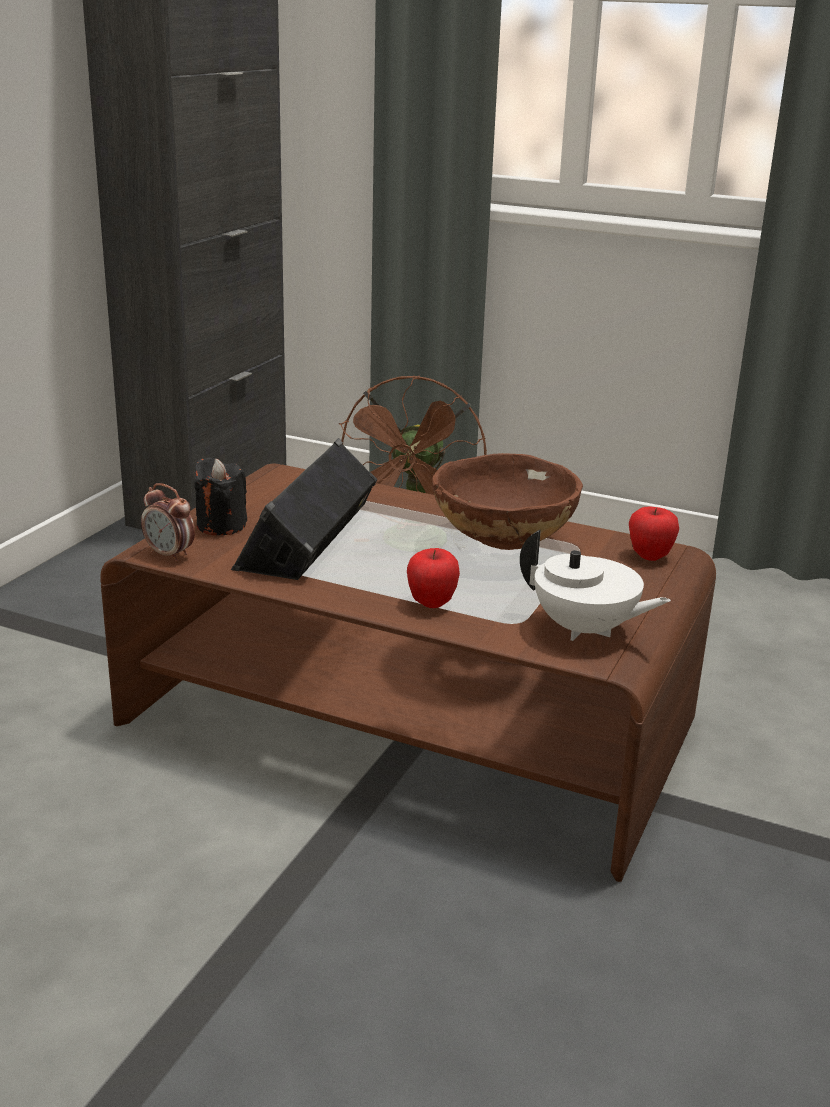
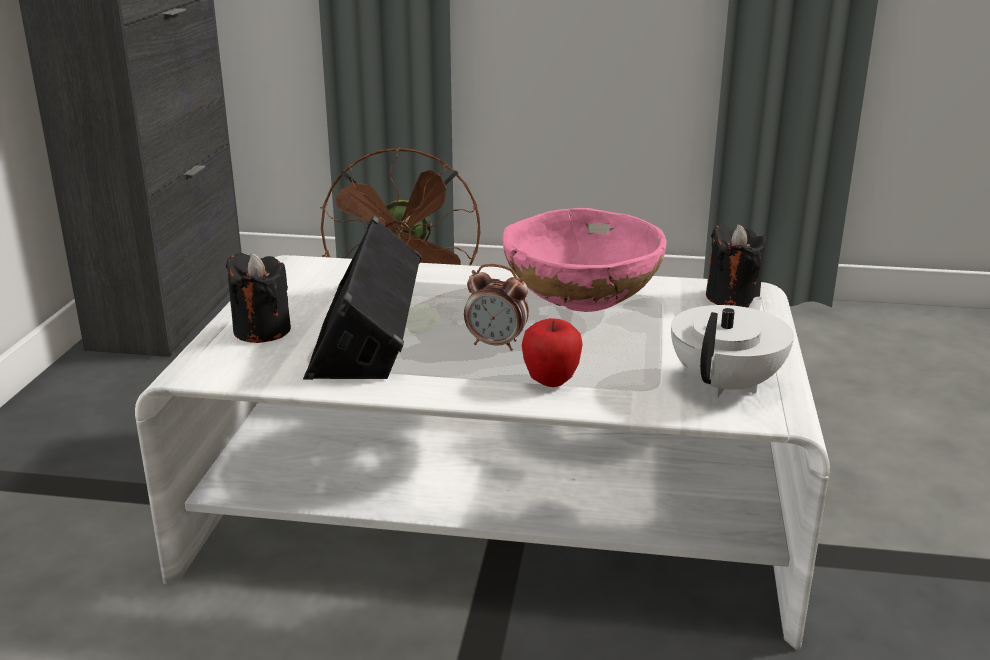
camera: 15 degrees left, 0 degrees up
brown coffee table [100,464,716,882] -> white coffee table [135,255,830,650]
alarm clock [141,483,195,562] -> alarm clock moved to [464,264,529,351]
brown bowl [432,453,583,550] -> pink bowl [502,208,667,312]
white teapot [520,529,671,641] -> white teapot turned 75 degrees counterclockwise [671,297,794,397]
apple [629,507,679,561] -> black candle [706,224,766,307]

